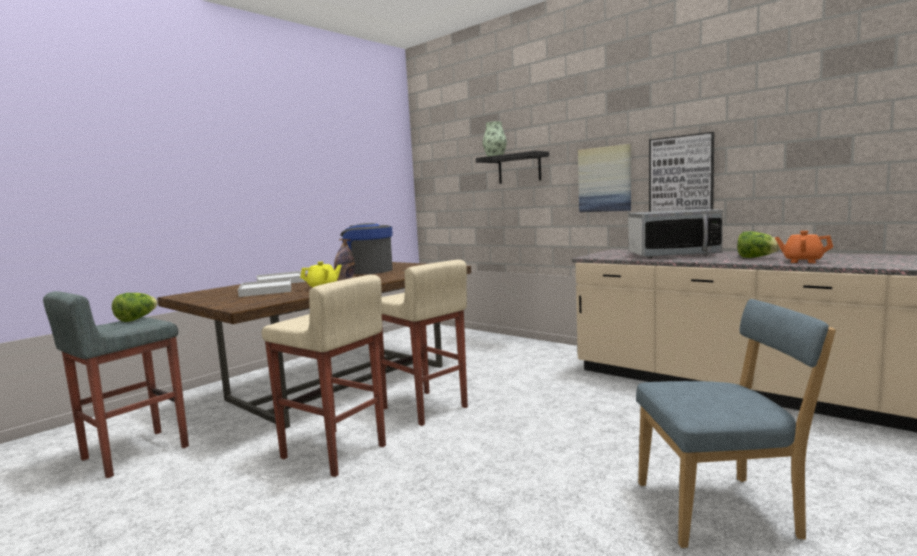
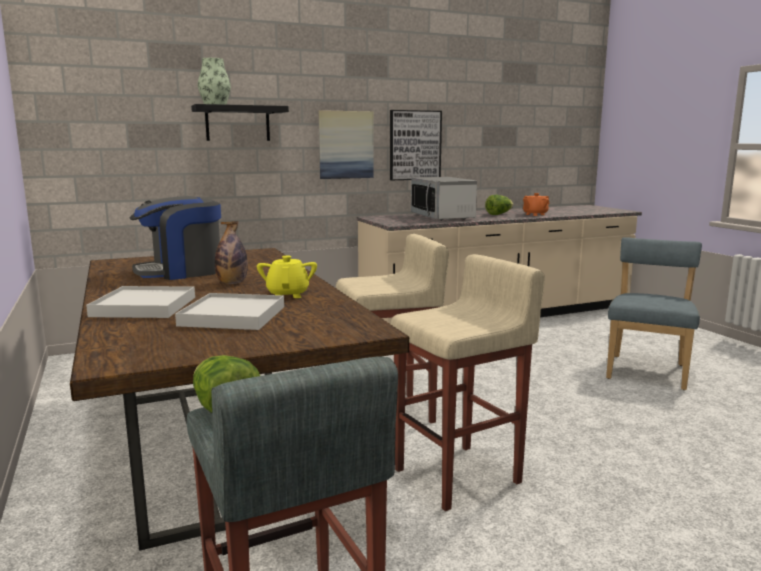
camera: 65 degrees left, 5 degrees up
microwave [628,209,723,258] -> microwave turned 135 degrees clockwise [411,177,477,221]

